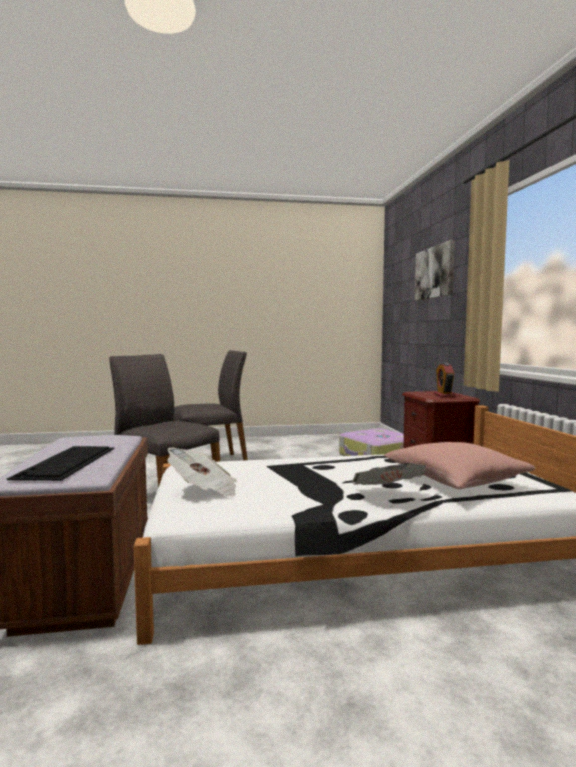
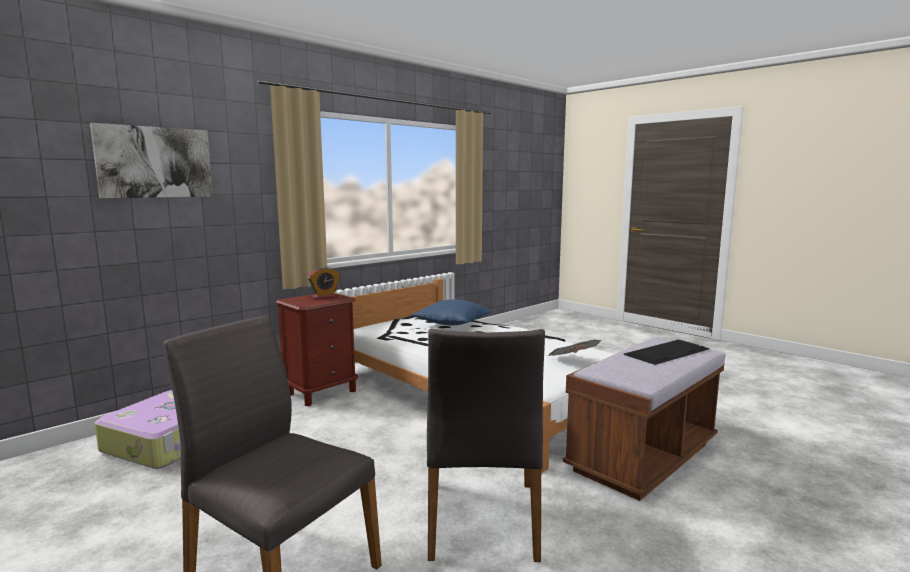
camera: 125 degrees left, 5 degrees up
newspaper [353,463,427,485] -> none
pink pillow [384,442,536,489] -> blue pillow [411,300,492,325]

